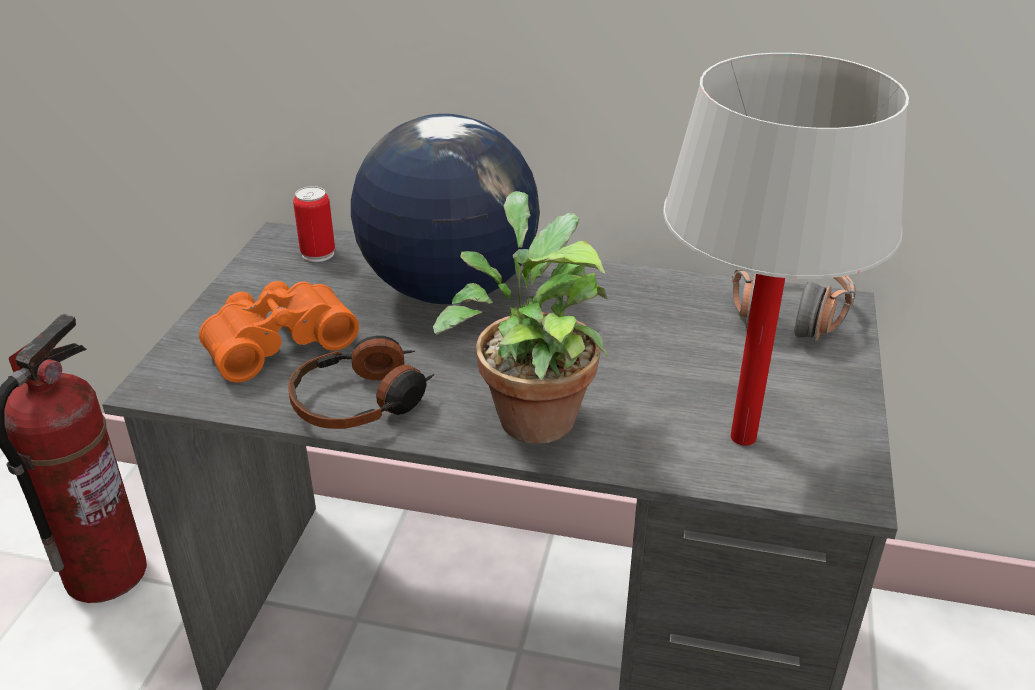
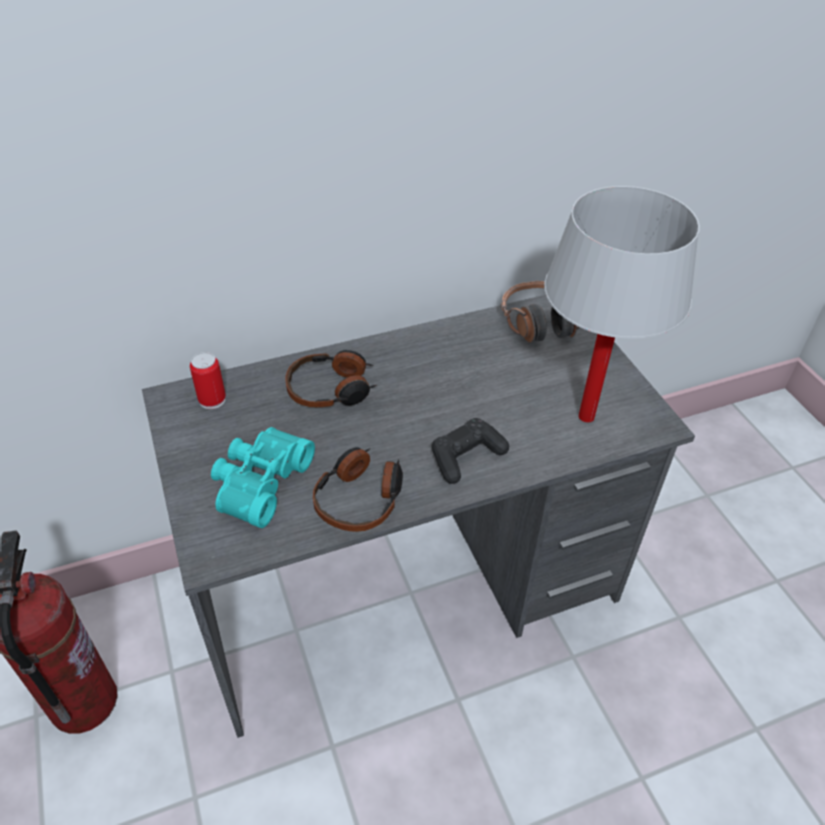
camera: 35 degrees left, 10 degrees up
orange binoculars [199,281,359,383] -> turquoise binoculars [211,427,315,528]
globe [351,114,540,304] -> headphones [285,350,377,407]
potted plant [433,191,608,444] -> black game controller [432,418,509,484]

